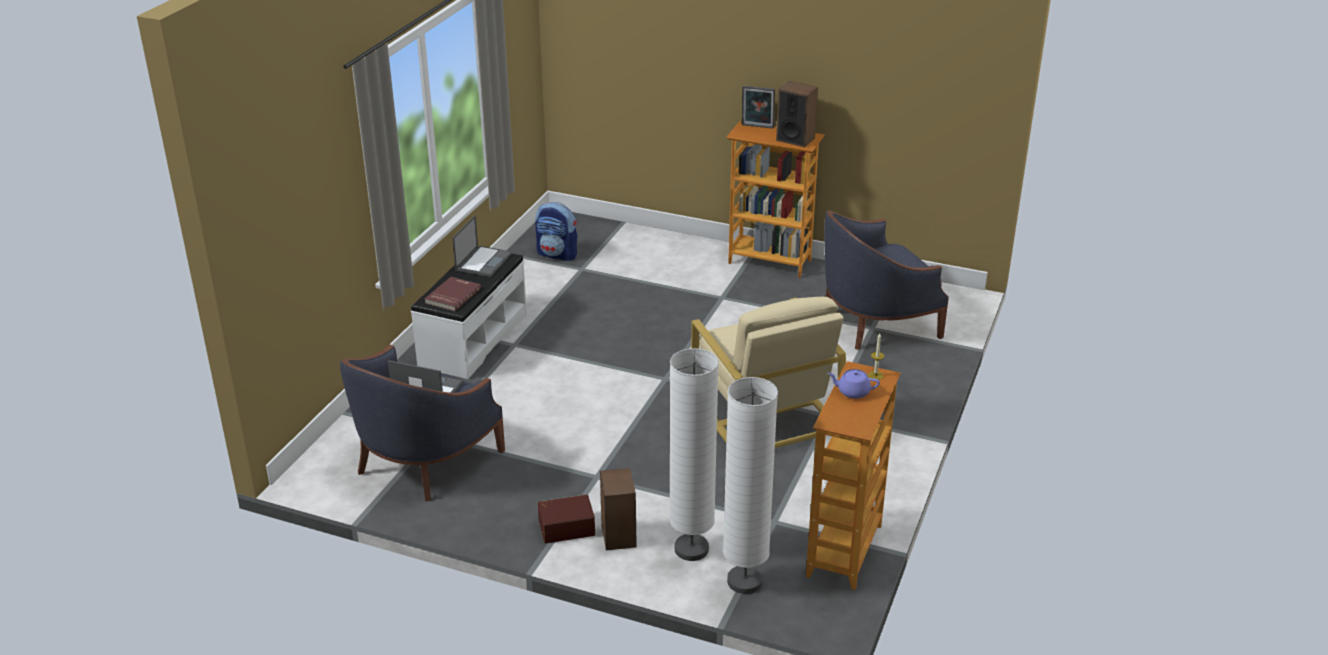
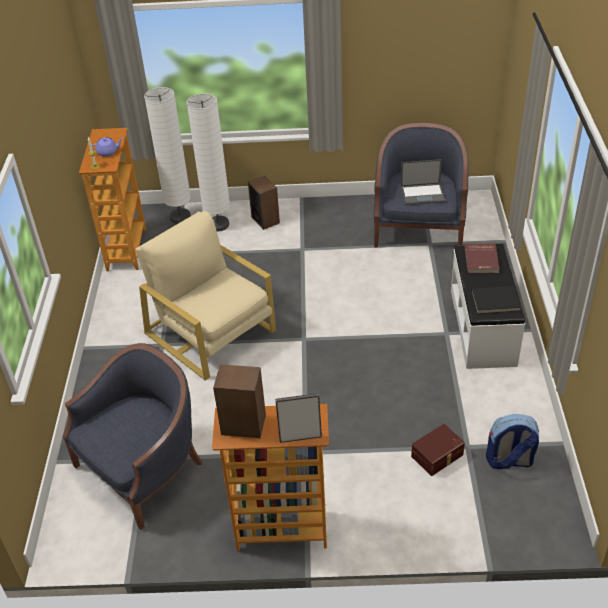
camera: 160 degrees right, 10 degrees up
laptop [452,215,512,277] -> black book [471,286,521,314]
brown storage box [538,494,595,543] -> brown storage box moved to [411,424,465,476]

